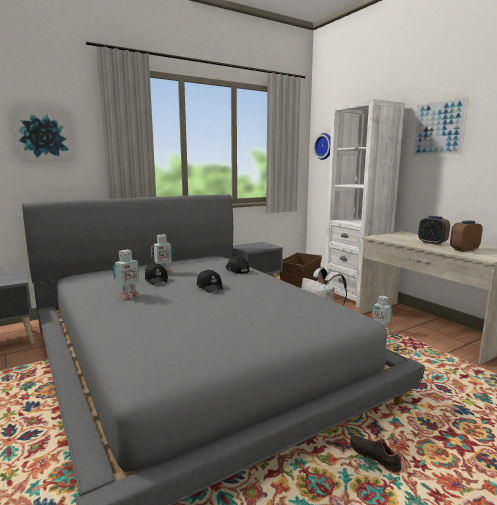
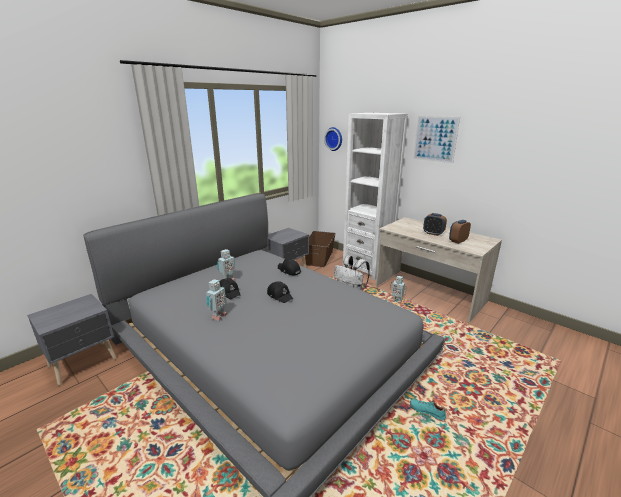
camera: 15 degrees left, 10 degrees up
picture [12,108,73,161] -> none
black shoe [350,435,402,473] -> turquoise shoe [410,398,446,421]

